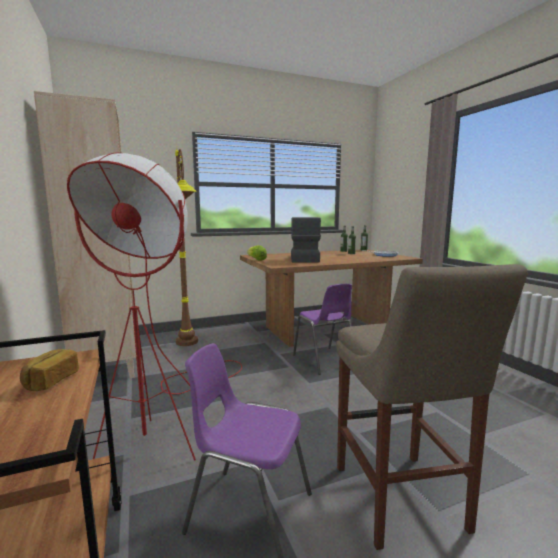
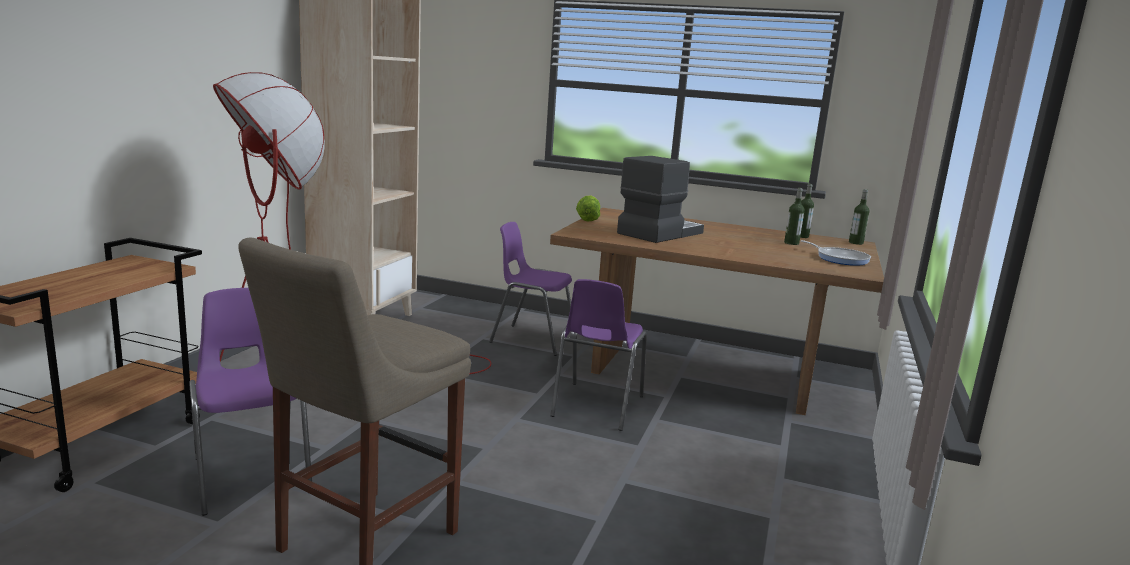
camera: 40 degrees right, 5 degrees up
bread [20,349,79,391] -> none
brown floor lamp [175,149,198,346] -> none
none -> purple chair [489,222,572,356]

